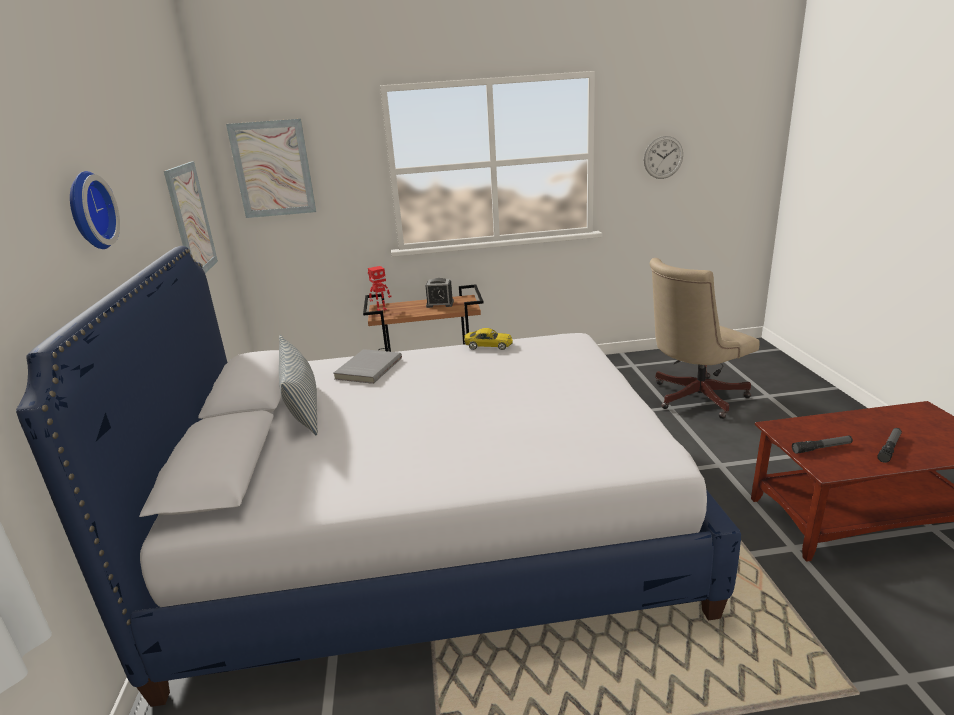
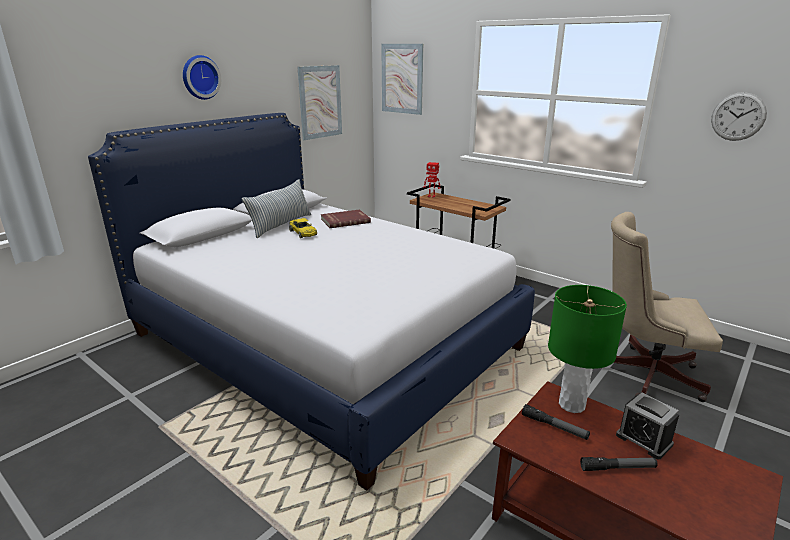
camera: 45 degrees right, 0 degrees up
grey book [334,349,402,384] -> red book [321,210,371,228]
alarm clock [425,278,454,308] -> alarm clock moved to [616,393,679,460]
yellow toy car [464,328,513,350] -> yellow toy car moved to [289,218,317,238]
none -> green table lamp [548,285,627,413]

